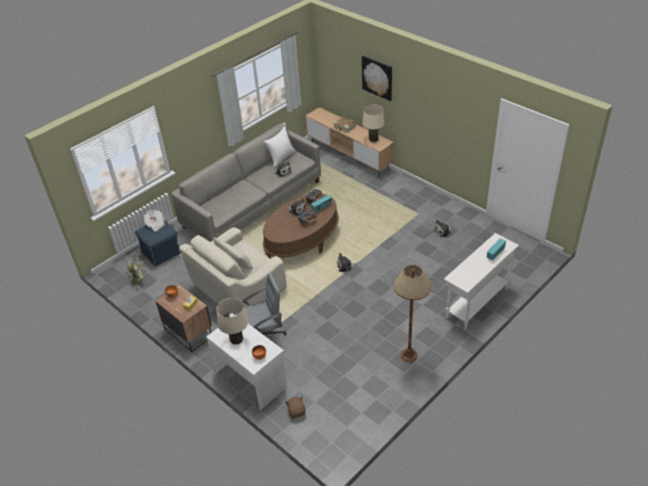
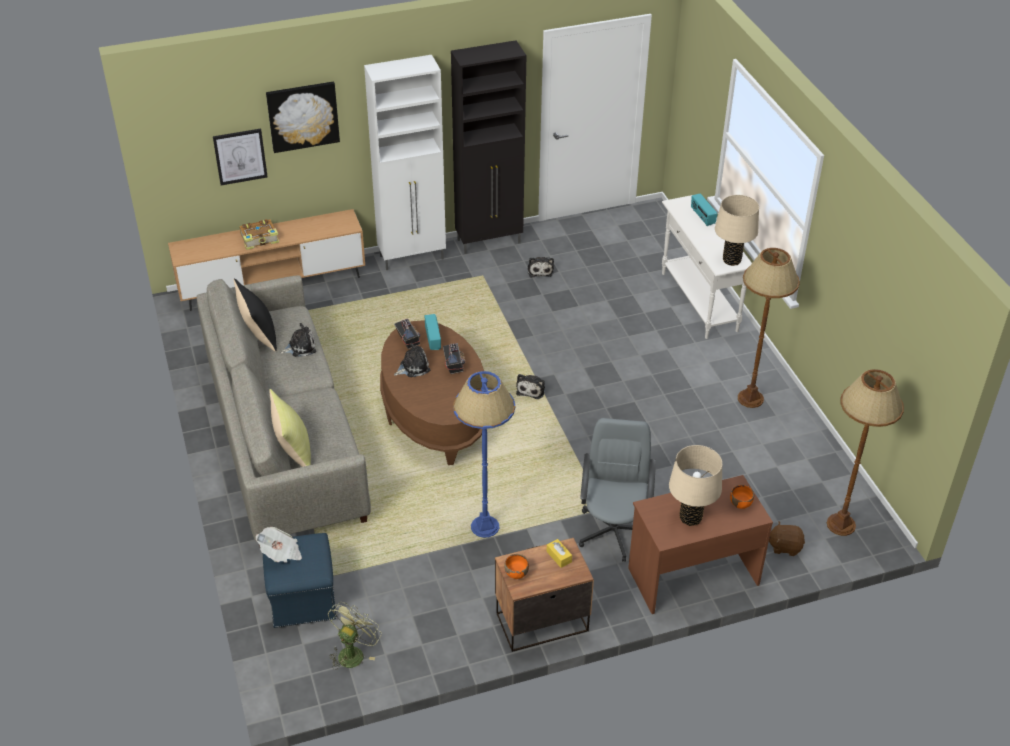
camera: 65 degrees left, 0 degrees up
beige armchair [180,227,287,315] -> blue floor lamp [453,371,515,538]
white desk [206,315,287,410] -> brown desk [628,475,773,614]
white pillow [264,126,296,167] -> black pillow [234,279,277,351]
beige table lamp [362,105,385,142] -> beige table lamp moved to [715,195,759,266]
none -> picture [213,129,268,185]
none -> yellow pillow [269,389,311,467]
none -> white cabinet [364,55,446,270]
none -> black cabinet [451,40,526,254]
none -> brown floor lamp [827,369,904,536]

